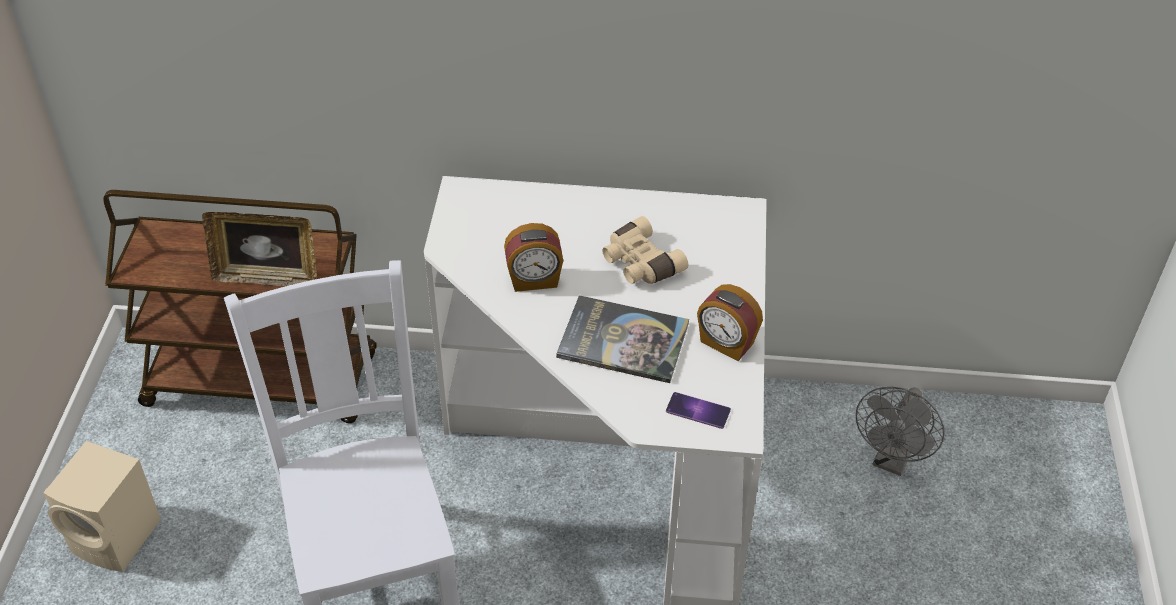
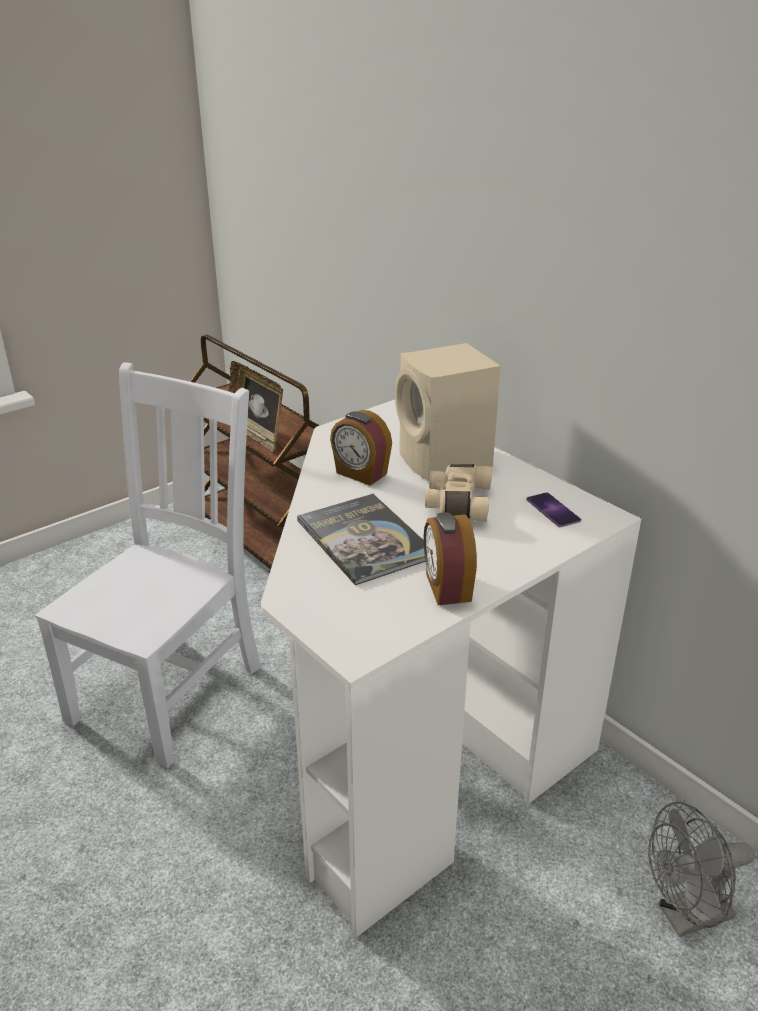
camera: 45 degrees right, 15 degrees down
beige speaker [43,441,161,572] -> beige speaker moved to [395,343,501,481]
phone [666,392,731,429] -> phone moved to [526,492,581,528]

